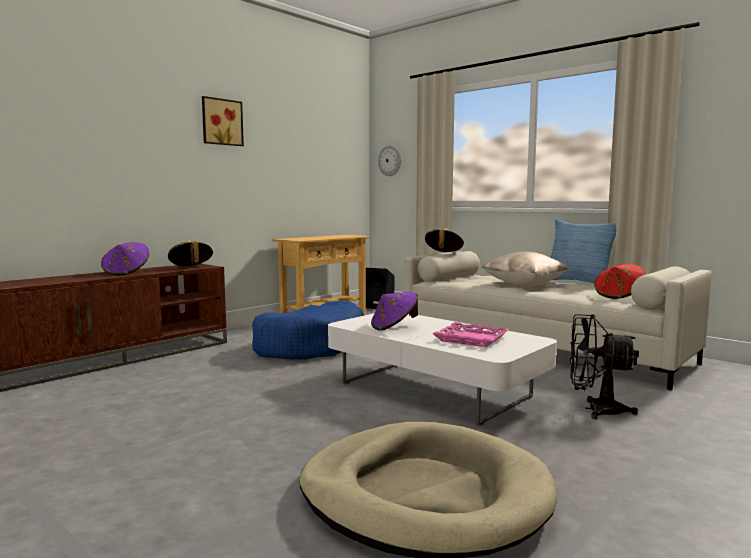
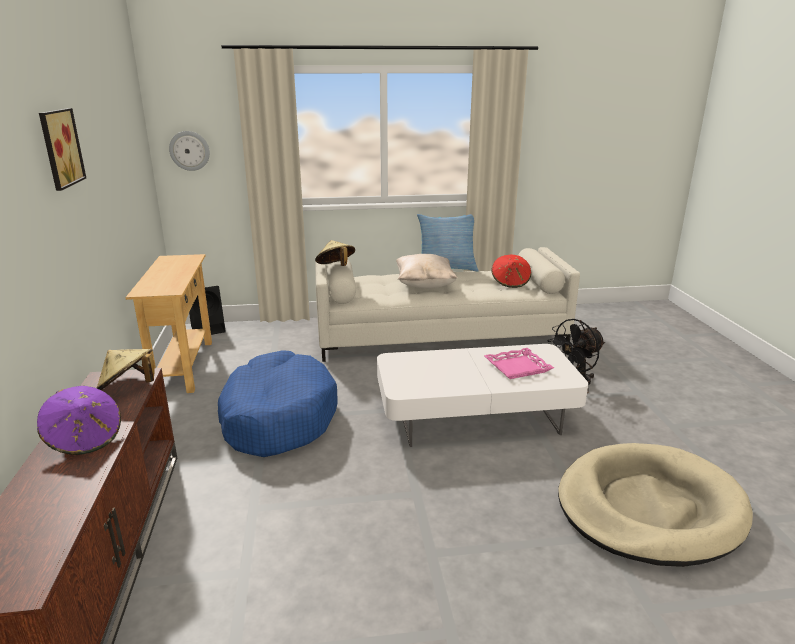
camera: 50 degrees left, 15 degrees up
purple hat [371,292,418,330] -> none

